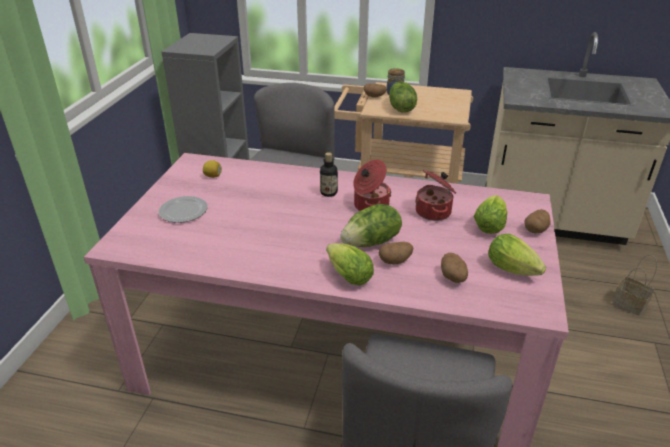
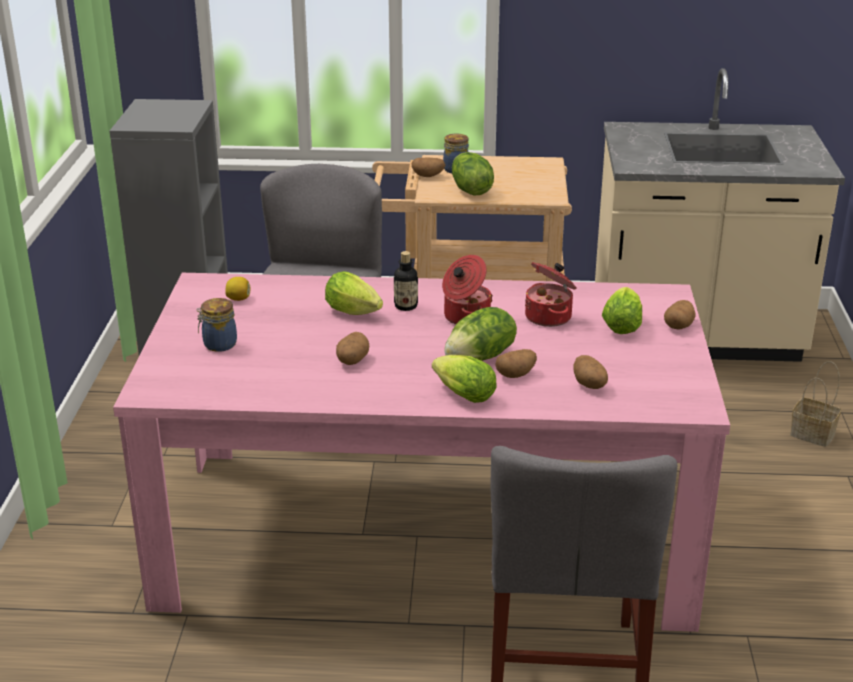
camera: 10 degrees left, 5 degrees down
plate [159,196,208,223] -> jar [197,298,237,352]
lettuce [488,234,546,276] -> lettuce moved to [325,271,383,315]
none -> potato [336,332,369,365]

